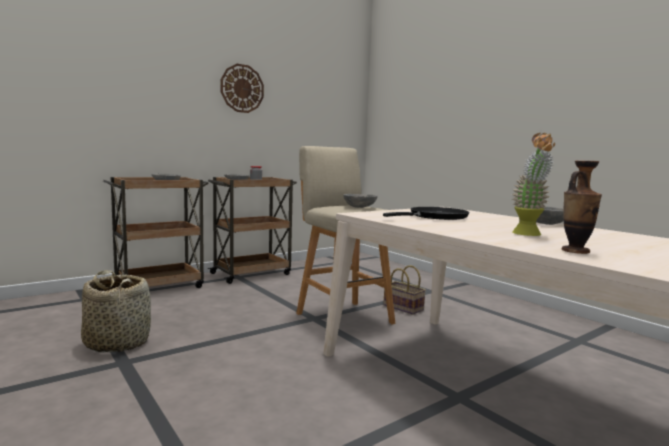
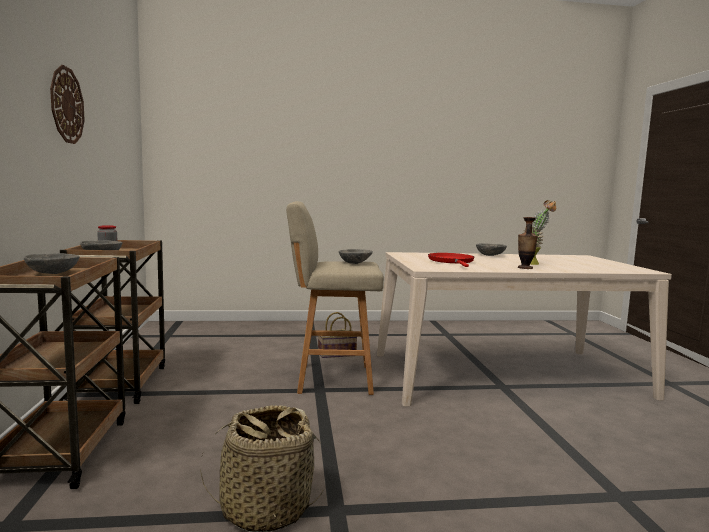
camera: 60 degrees left, 0 degrees up
black frying pan [383,207,469,220] -> red frying pan [428,253,474,267]
vase [562,161,602,254] -> vase moved to [518,217,538,269]

